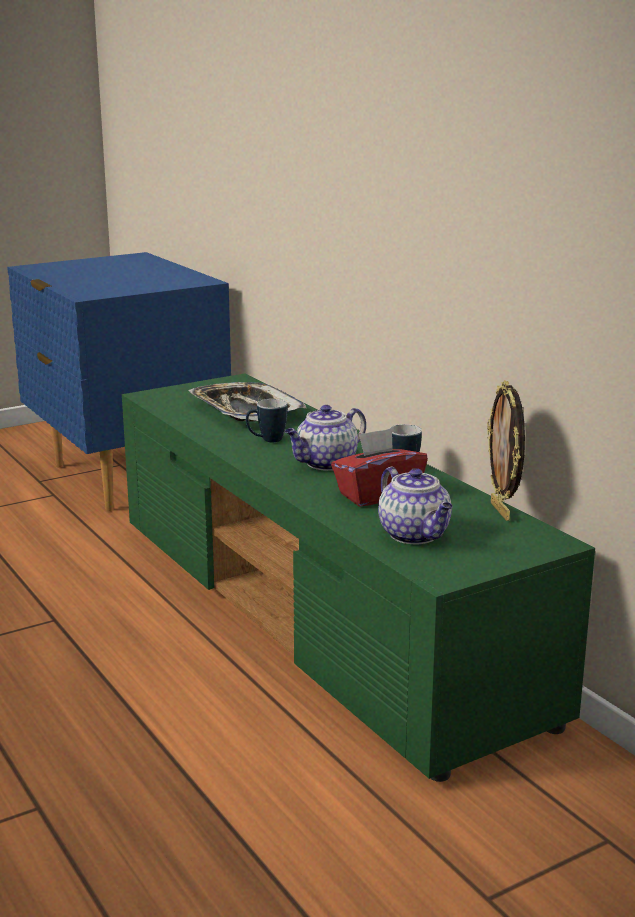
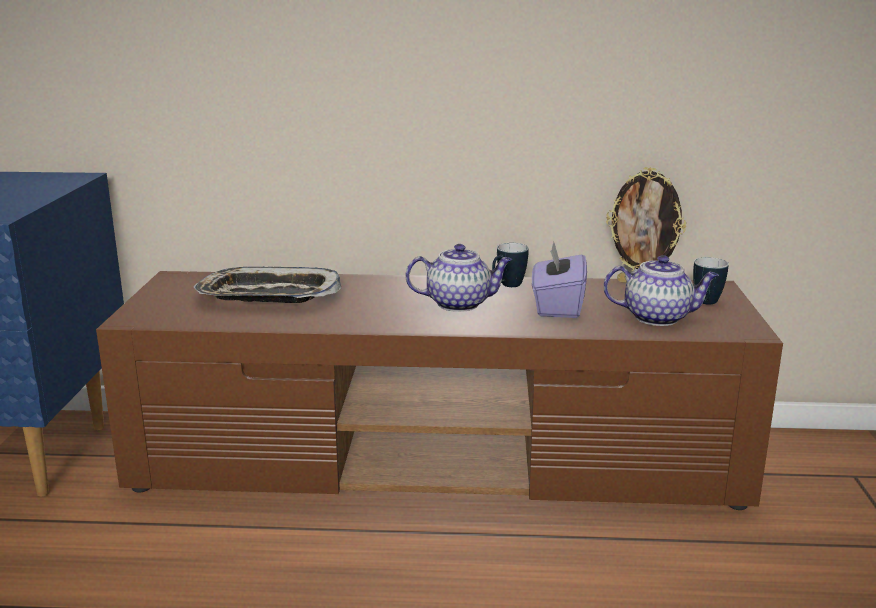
camera: 55 degrees left, 0 degrees up
green tv stand [122,373,595,782] -> brown tv stand [96,271,783,510]
mug [246,399,288,442] -> mug moved to [693,257,729,305]
teapot [285,405,366,471] -> teapot turned 90 degrees counterclockwise [406,244,512,312]
red tissue box [331,428,428,507] -> purple tissue box [532,241,587,318]

